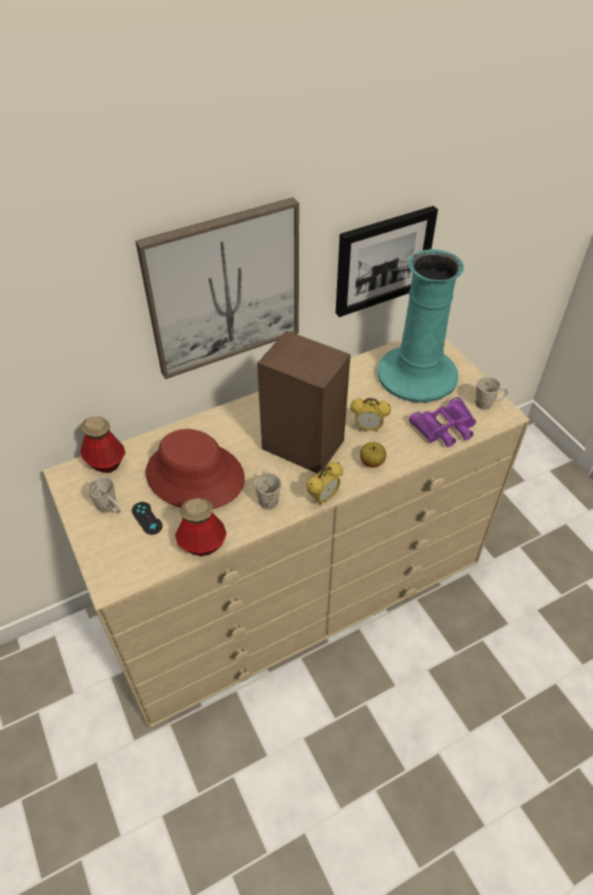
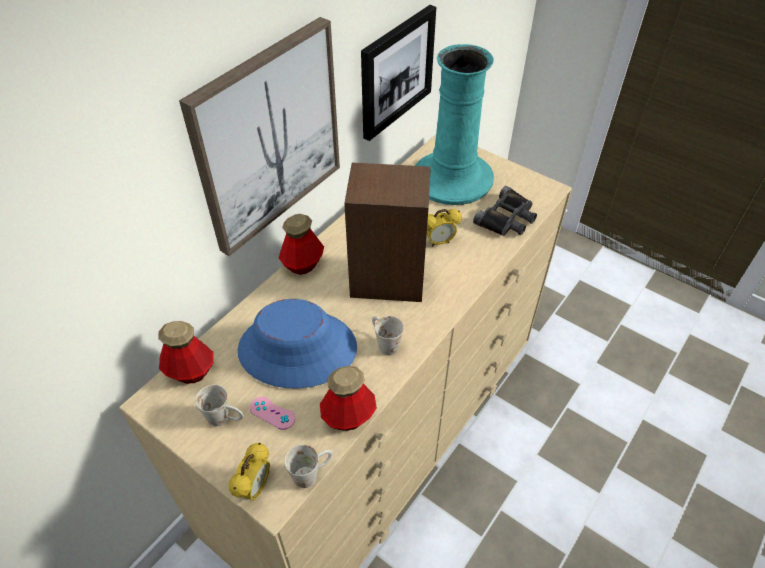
camera: 25 degrees left, 0 degrees up
black game controller [132,502,163,535] -> pink game controller [250,397,295,430]
red hat [146,429,245,509] -> blue hat [238,299,357,389]
alarm clock [306,462,343,505] -> alarm clock moved to [229,443,270,500]
apple [360,442,386,468] -> none
purple binoculars [409,397,476,447] -> black binoculars [473,186,537,236]
white mug [475,377,509,410] -> white mug moved to [285,444,333,488]
none -> bottle [279,214,324,275]

